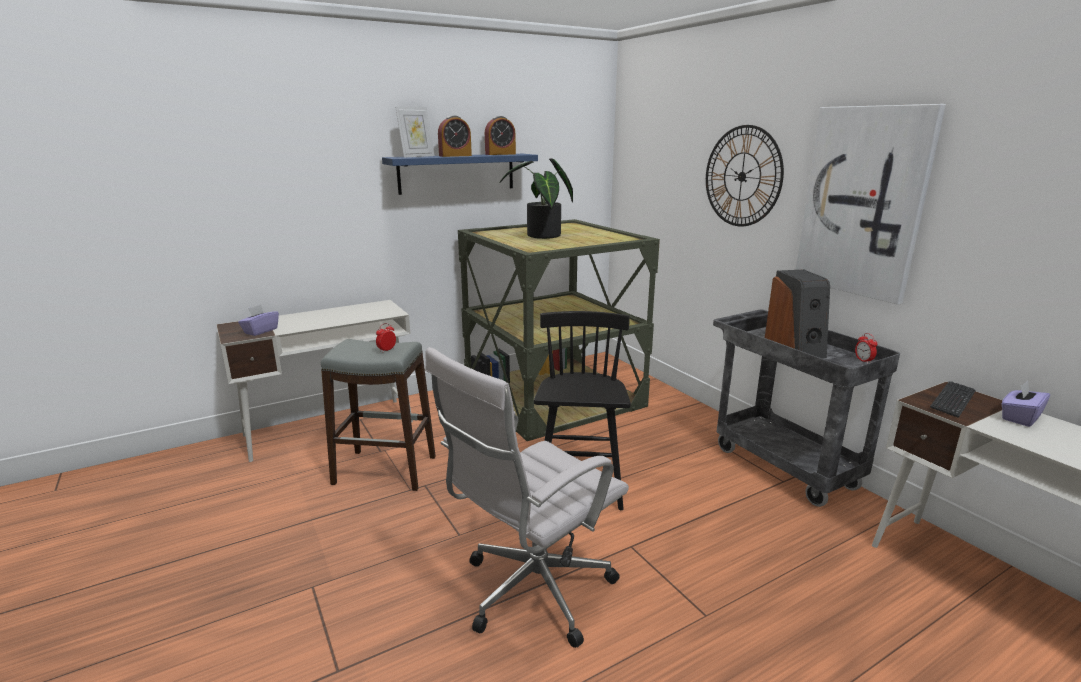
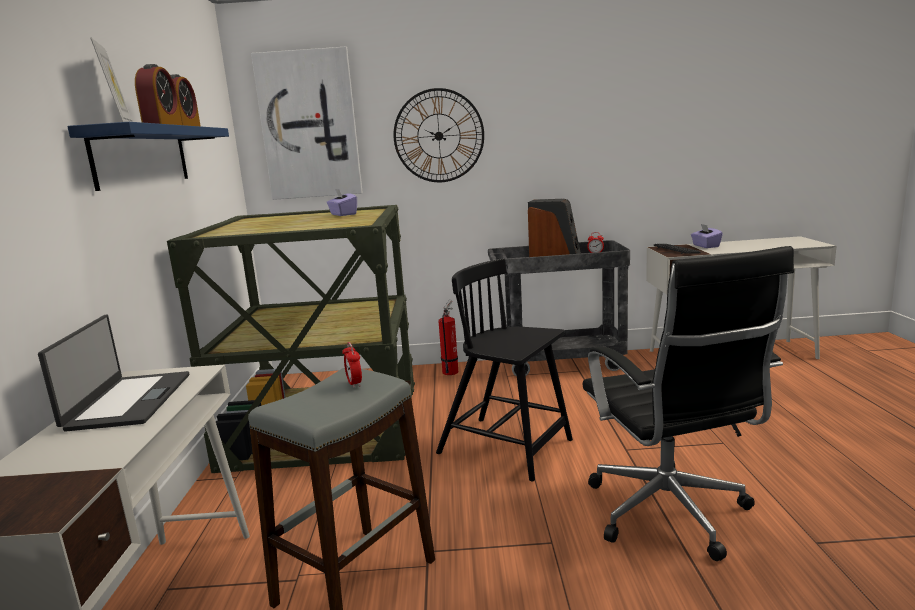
camera: 60 degrees left, 5 degrees down
purple tissue box [238,305,279,336] -> purple tissue box moved to [327,189,357,216]
white office chair [425,347,629,648] -> black office chair [583,246,794,561]
potted plant [500,158,573,239] -> none
picture [795,104,946,305] -> picture moved to [251,46,363,200]
none -> laptop [38,315,189,432]
none -> fire extinguisher [438,300,458,375]

